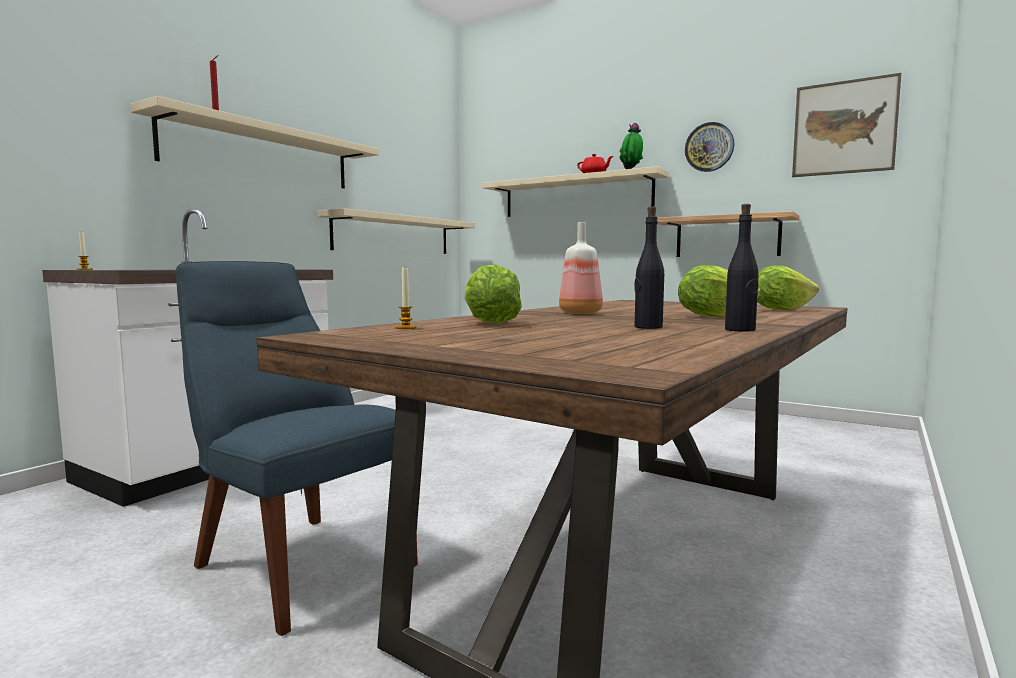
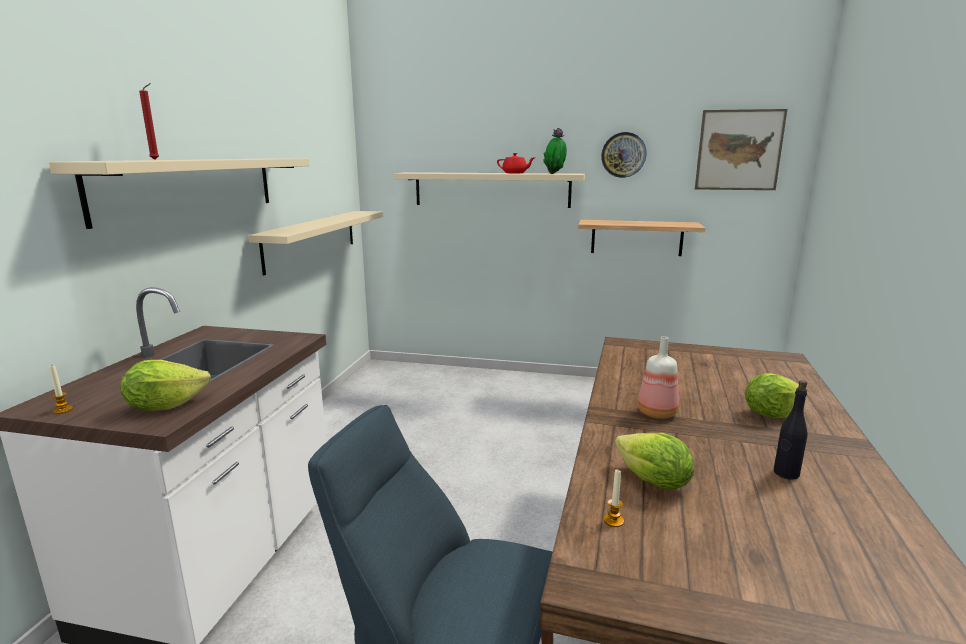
camera: 20 degrees left, 10 degrees up
black bottle [725,204,759,332] -> none
lettuce [757,265,819,311] -> lettuce moved to [121,360,211,411]

